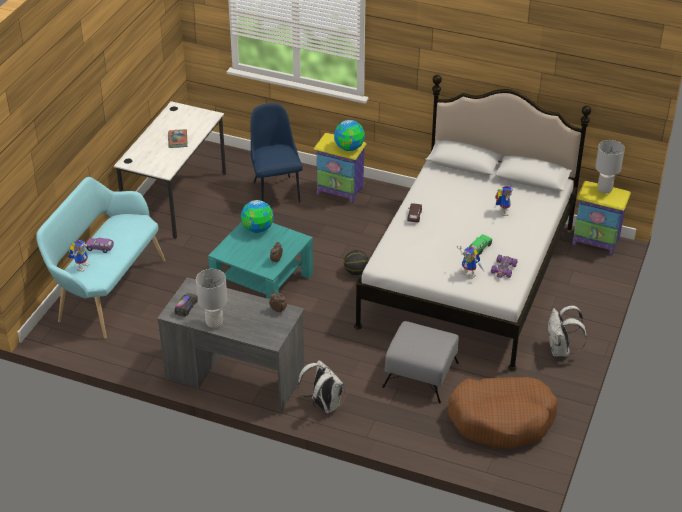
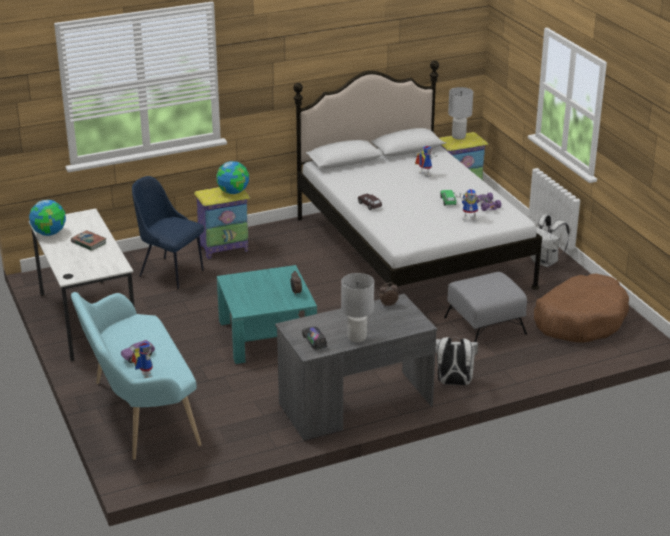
camera: 45 degrees left, 10 degrees down
globe [241,200,274,233] -> globe moved to [29,200,66,236]
basketball [344,250,369,275] -> none

